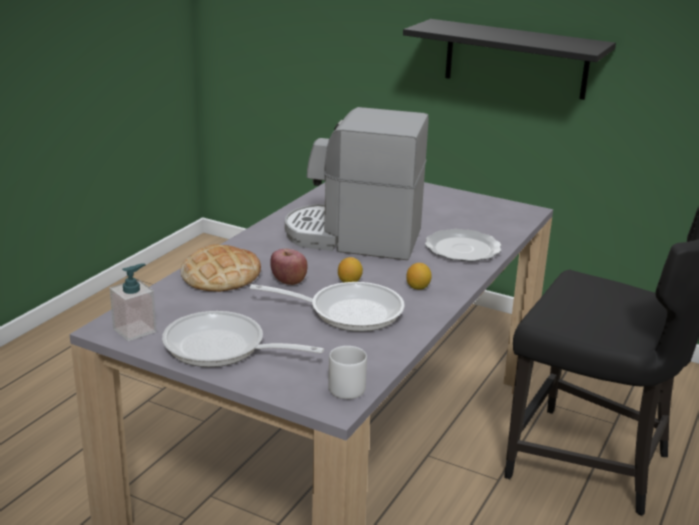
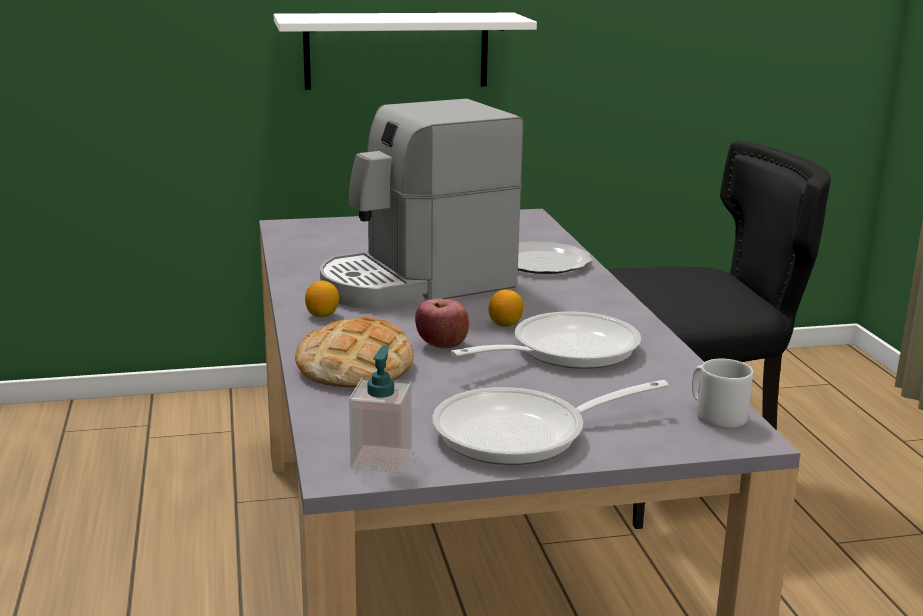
camera: 40 degrees left, 5 degrees down
black shelf [403,19,616,100] -> white shelf [274,13,537,90]
lemon [406,263,432,290] -> lemon moved to [305,281,339,317]

